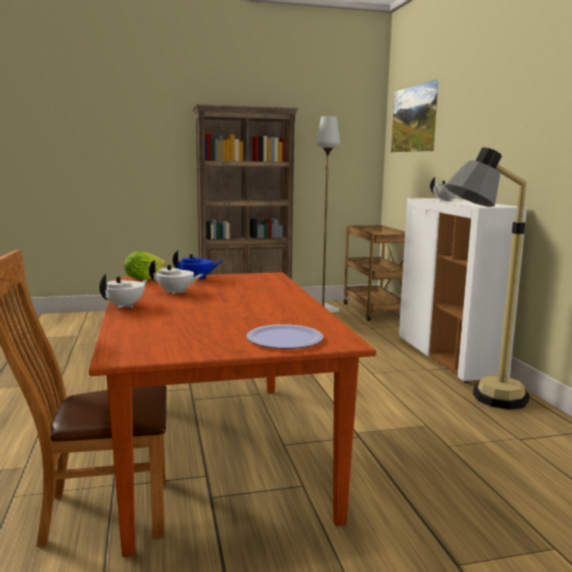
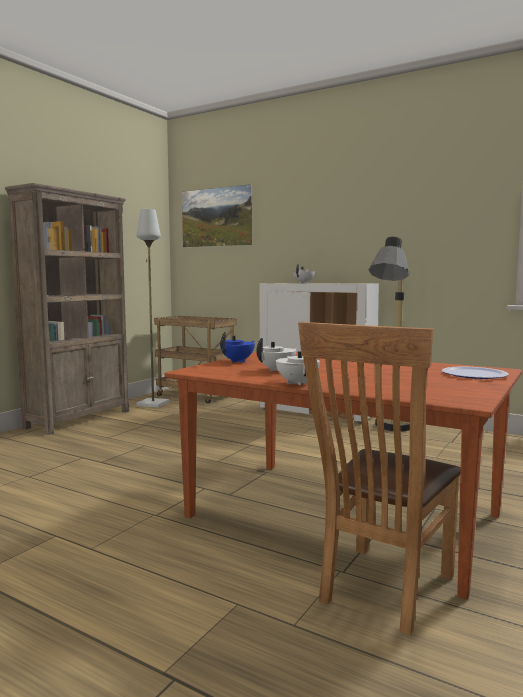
camera: 45 degrees left, 5 degrees down
lettuce [124,252,166,280] -> none

